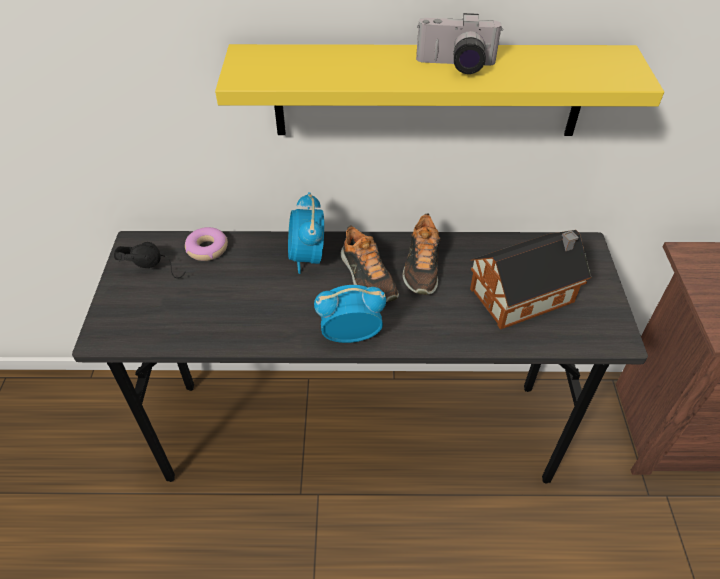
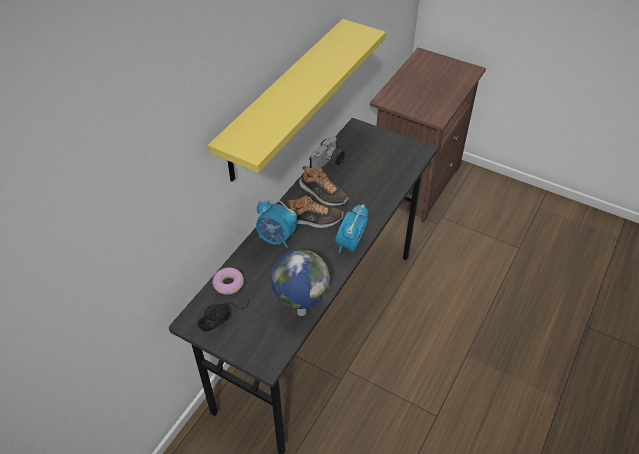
camera: 60 degrees left, 0 degrees up
camera [416,13,503,74] -> camera moved to [309,136,345,169]
toy house [470,230,591,329] -> none
none -> globe [271,249,330,316]

